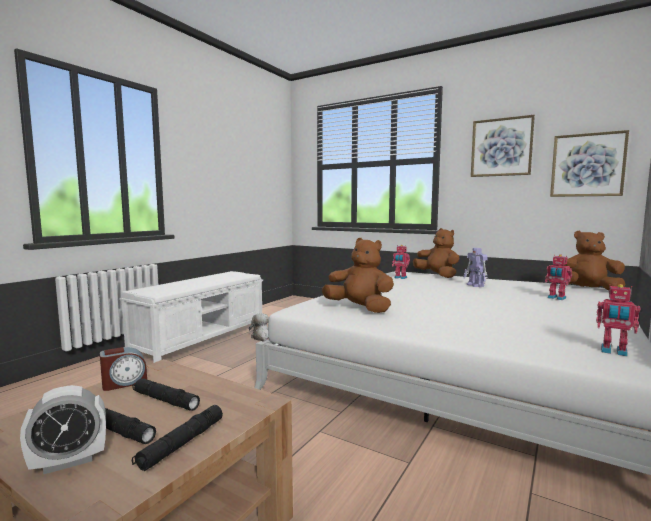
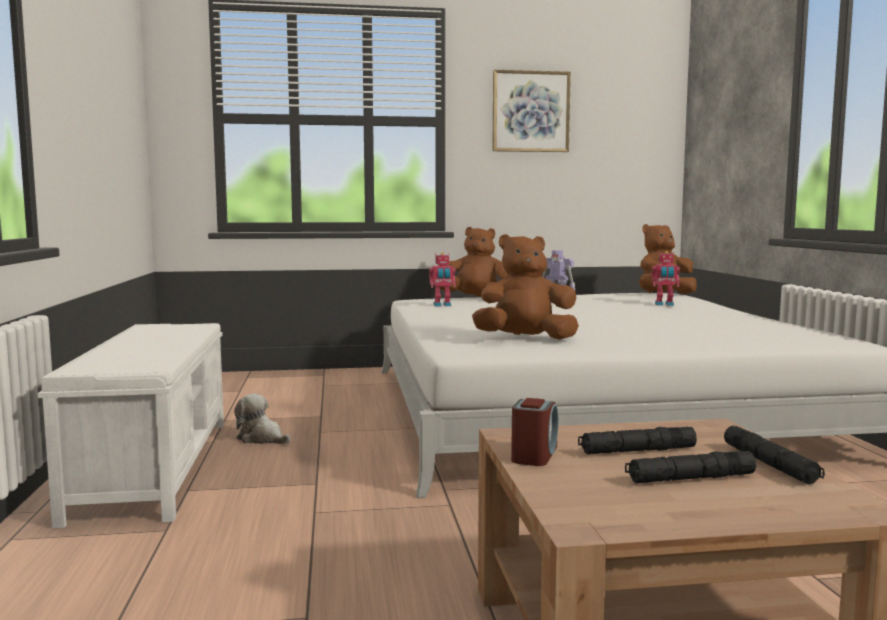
camera: 40 degrees left, 0 degrees up
alarm clock [20,385,106,475] -> none
picture [550,130,629,197] -> none
toy robot [596,284,640,356] -> none

